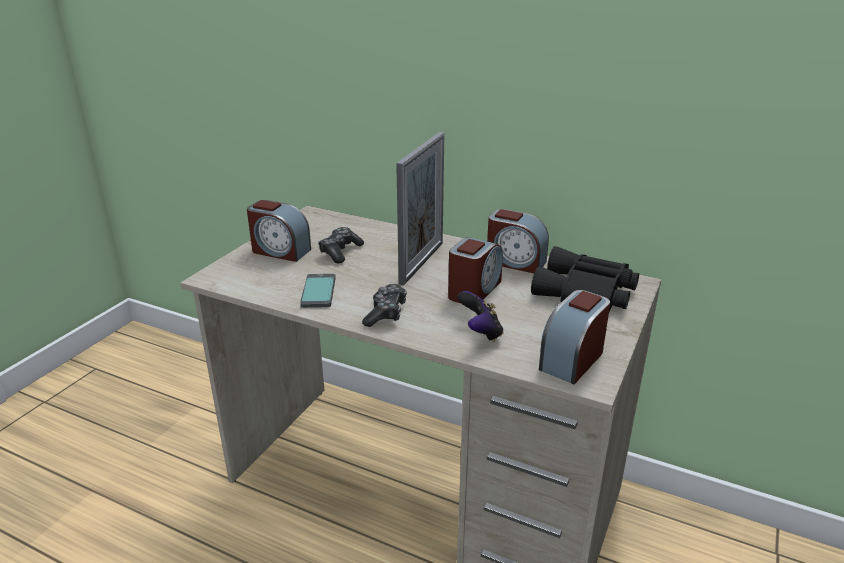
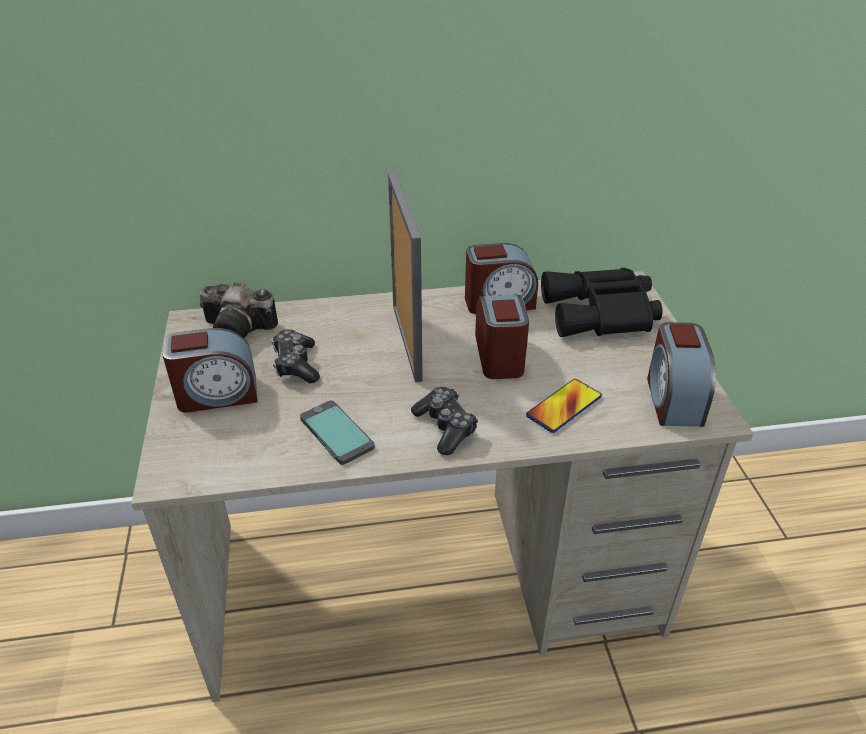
camera: 35 degrees left, 10 degrees up
game controller [458,291,503,342] -> phone [526,379,602,433]
none -> camera [200,282,278,338]

